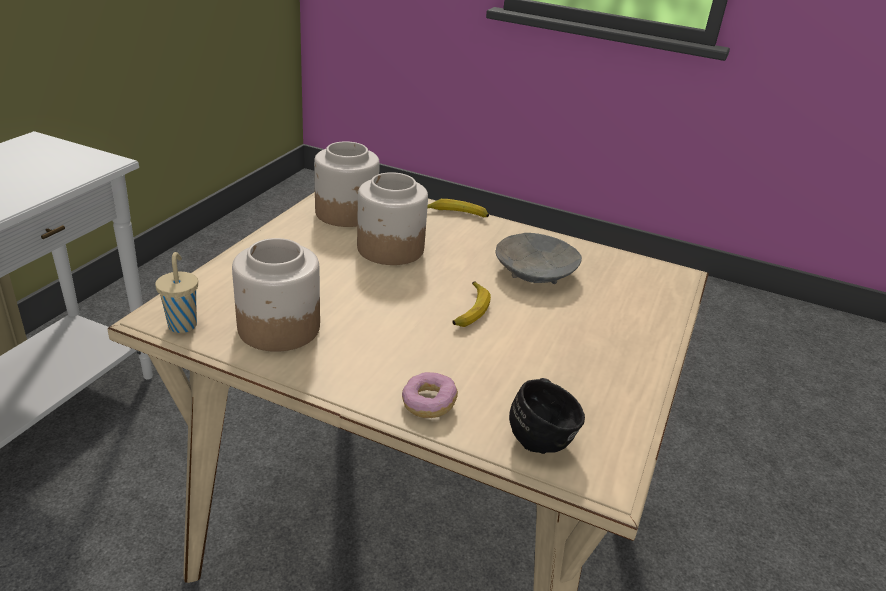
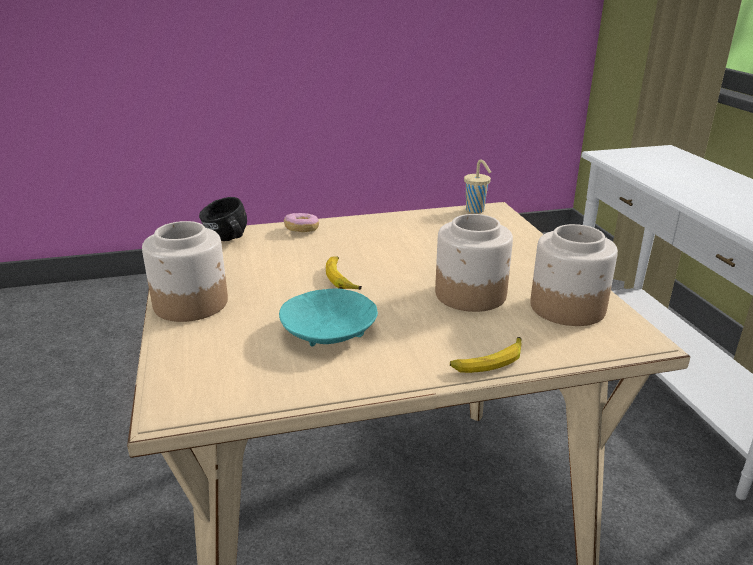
camera: 145 degrees right, 5 degrees down
jar [232,238,320,352] -> jar moved to [142,221,228,322]
grey bowl [496,233,582,284] -> turquoise bowl [279,288,378,347]

